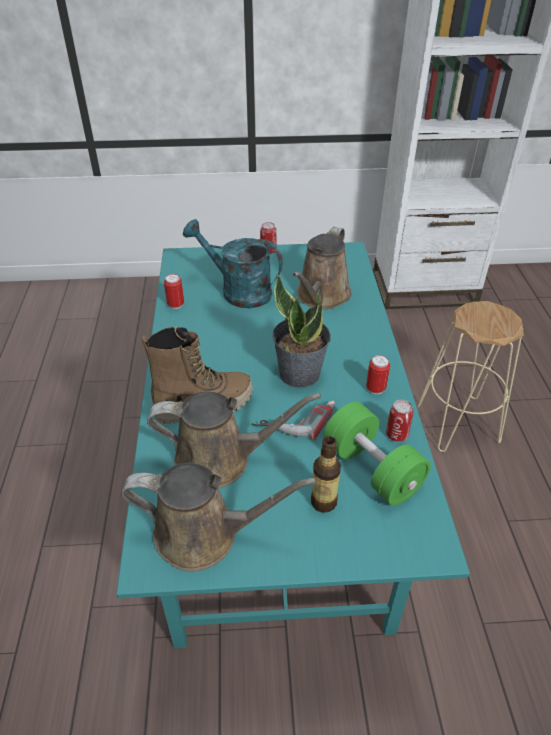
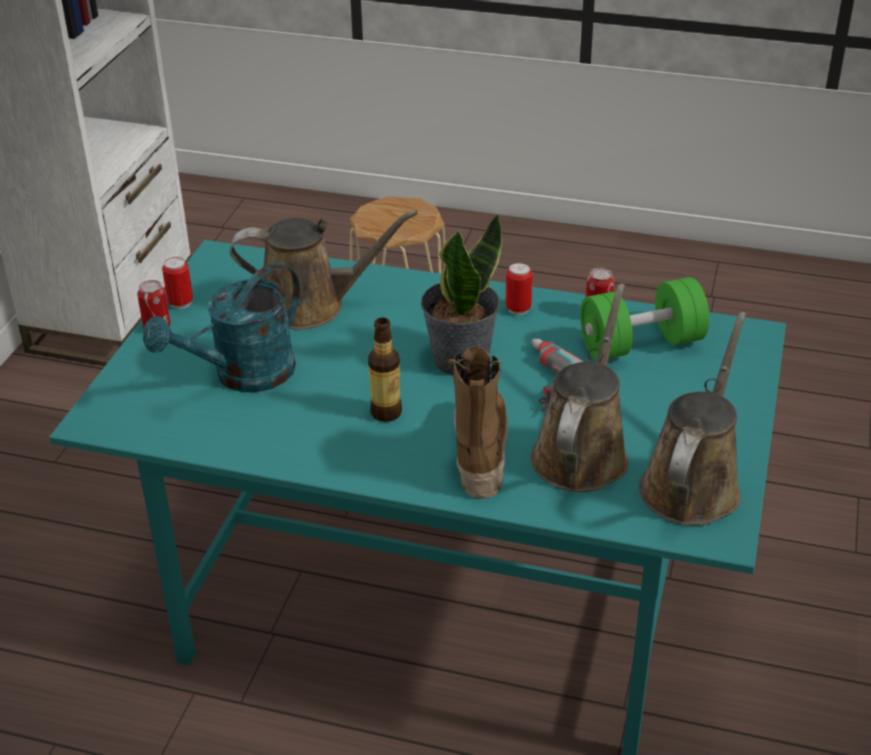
camera: 70 degrees left, 5 degrees down
can [164,274,184,309] -> can moved to [162,257,193,309]
brown watering can [292,227,352,309] -> brown watering can turned 45 degrees counterclockwise [230,210,417,330]
bottle [311,436,341,513] -> bottle moved to [368,318,402,422]

